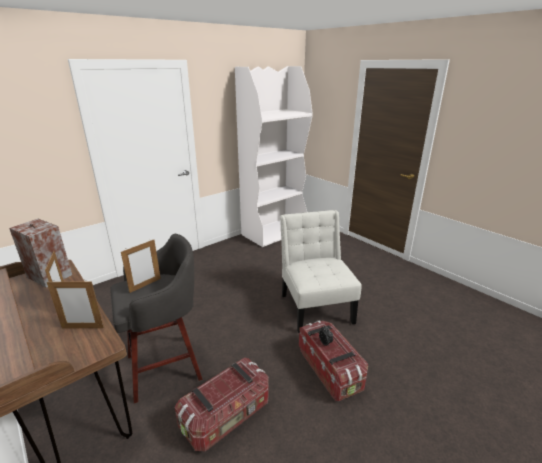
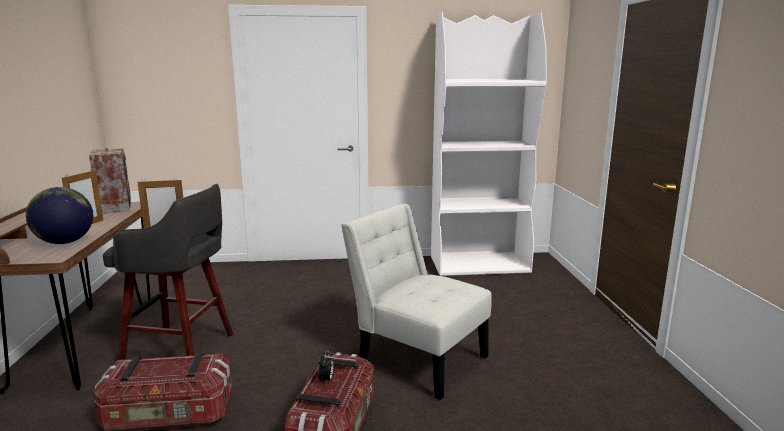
camera: 35 degrees right, 10 degrees down
picture frame [47,281,104,329] -> globe [26,187,94,244]
white chair [280,210,362,333] -> white chair turned 75 degrees counterclockwise [341,204,492,400]

